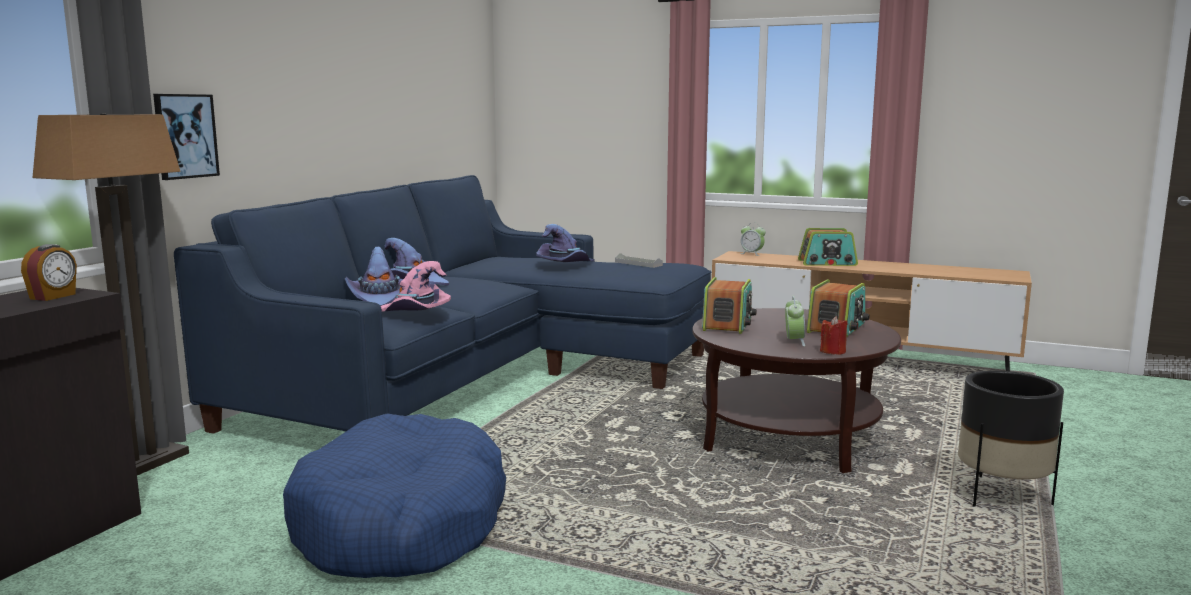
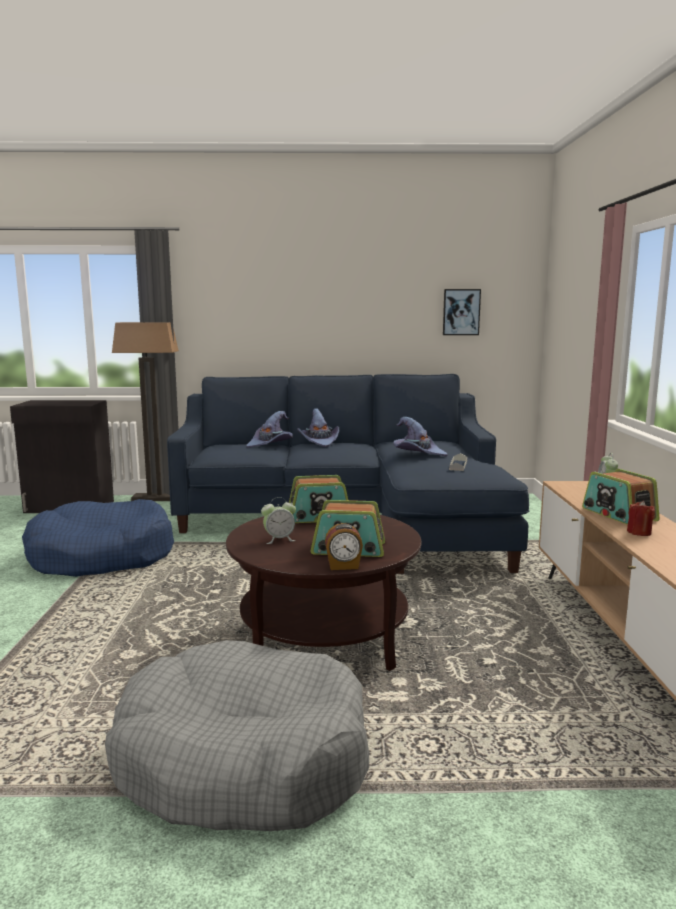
camera: 65 degrees right, 0 degrees up
alarm clock [21,244,77,301] -> alarm clock moved to [325,523,363,570]
picture [153,94,220,180] -> picture moved to [443,289,481,335]
pink hat [381,261,451,311] -> none
red candle [820,316,848,355] -> red candle moved to [627,501,655,536]
black planter [958,371,1064,507] -> grey dog bed [105,640,369,831]

